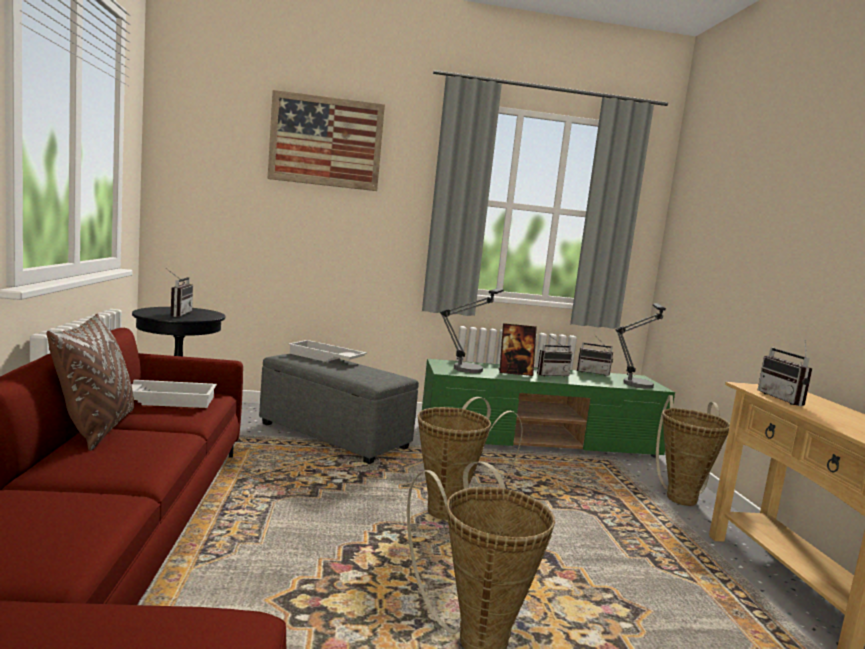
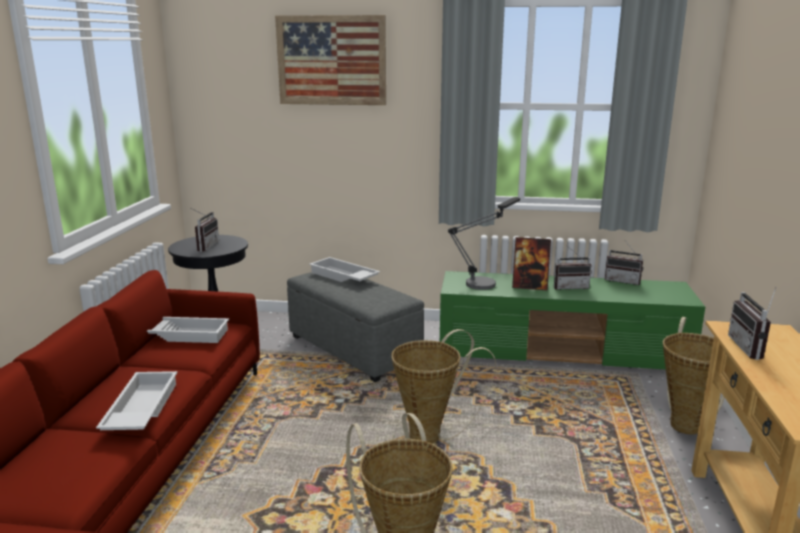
camera: 15 degrees right, 10 degrees up
brown pillow [46,314,134,451] -> none
table lamp [616,303,666,389] -> none
none -> white tray [96,371,178,430]

